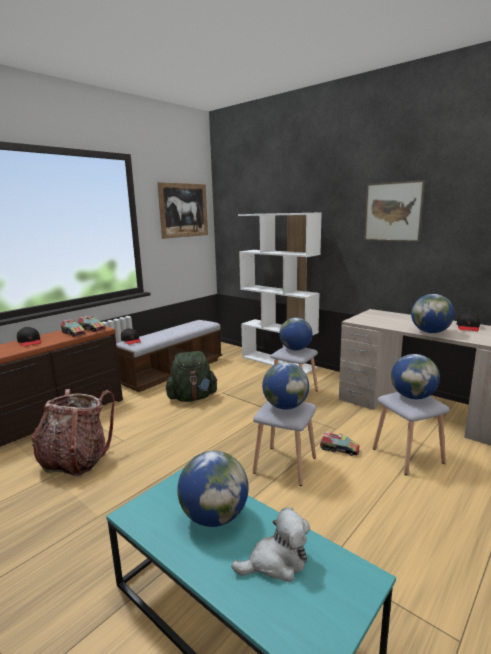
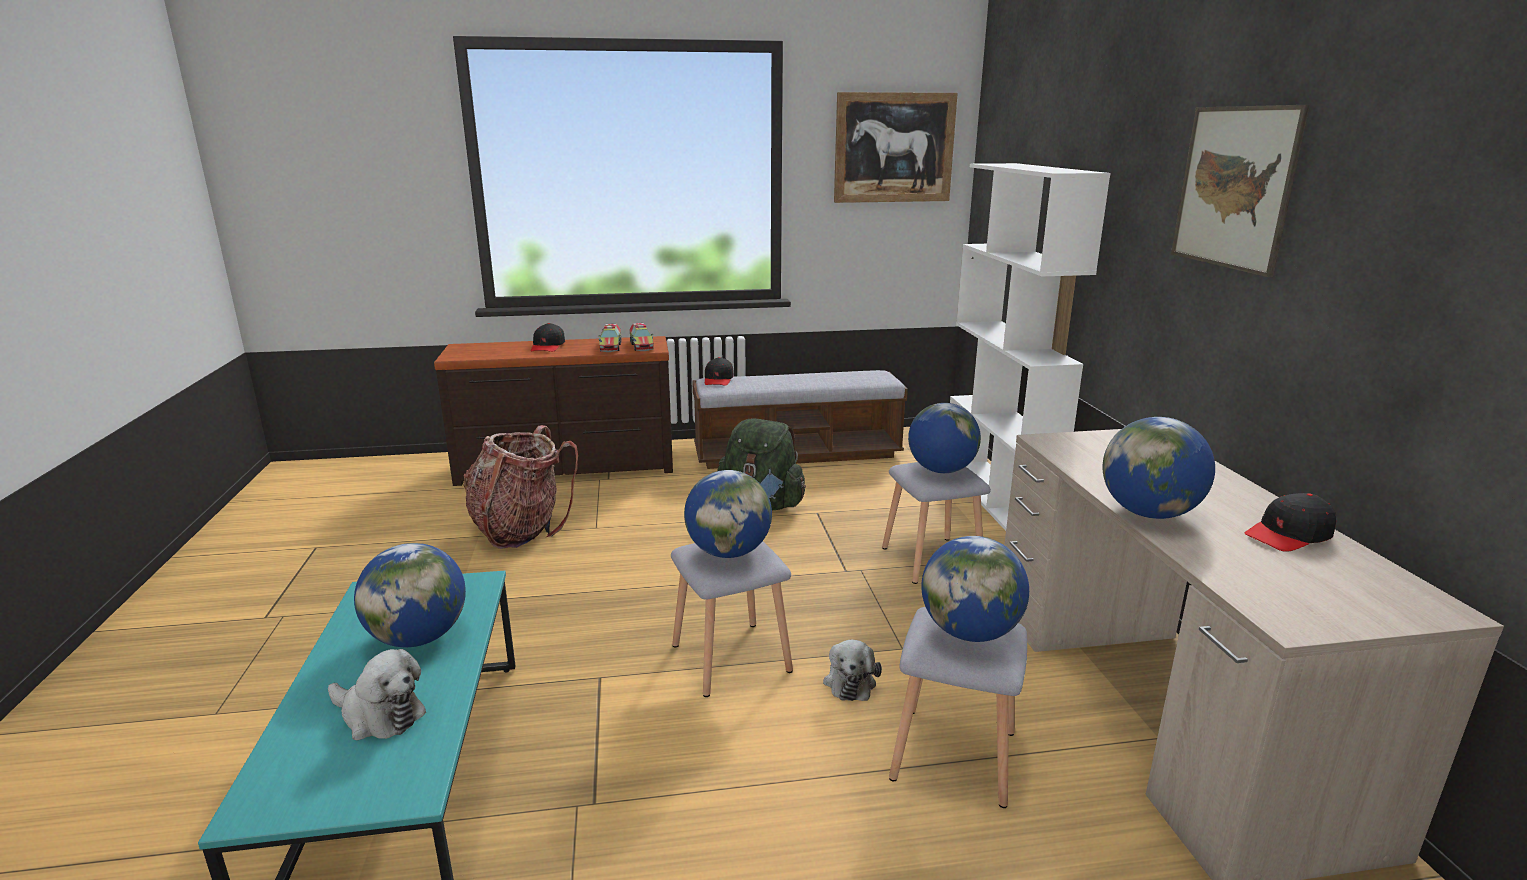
camera: 40 degrees right, 5 degrees up
toy truck [320,432,360,456] -> plush toy [823,640,882,701]

